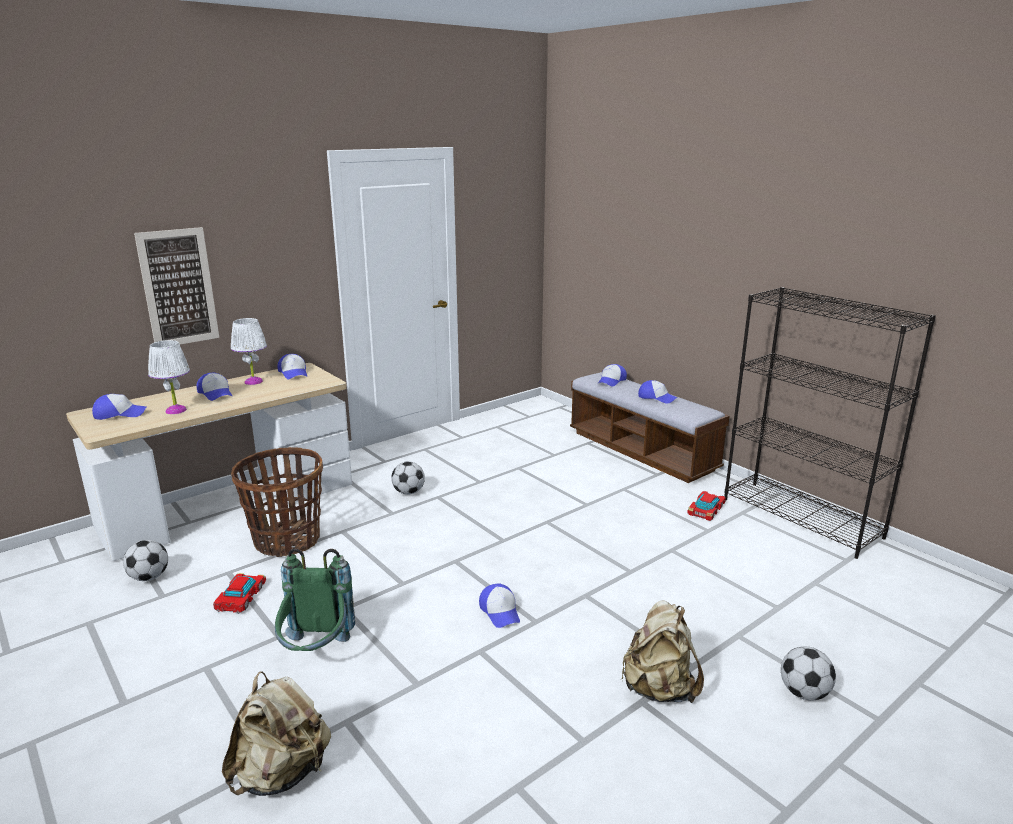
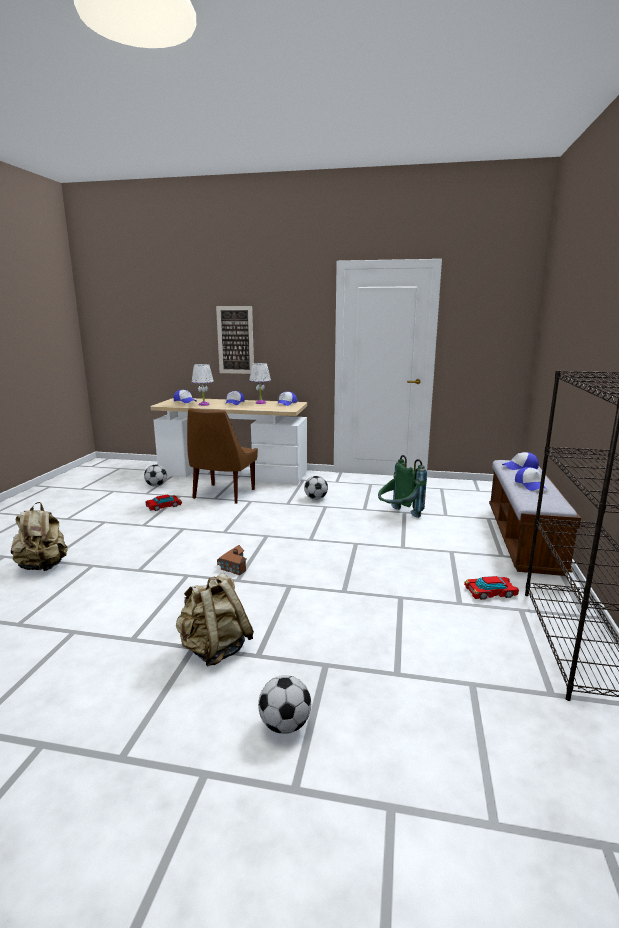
camera: 50 degrees right, 5 degrees down
basket [231,447,323,557] -> brown chair [187,408,258,504]
green backpack [275,548,355,651] -> green backpack moved to [378,455,427,518]
cap [479,584,520,628] -> toy house [217,545,247,575]

